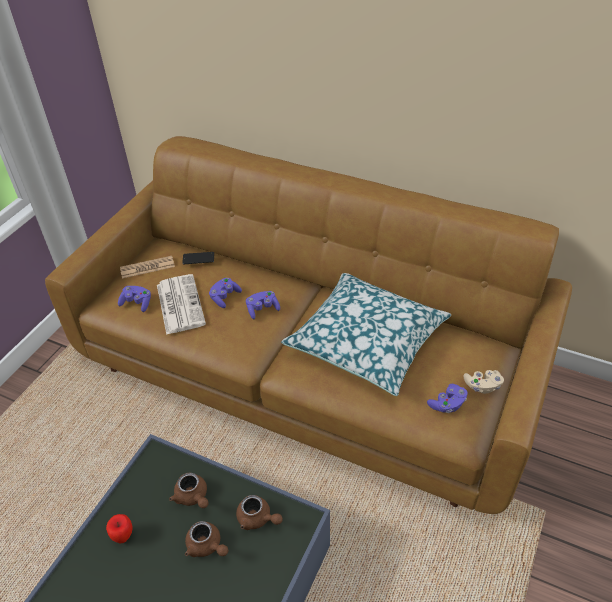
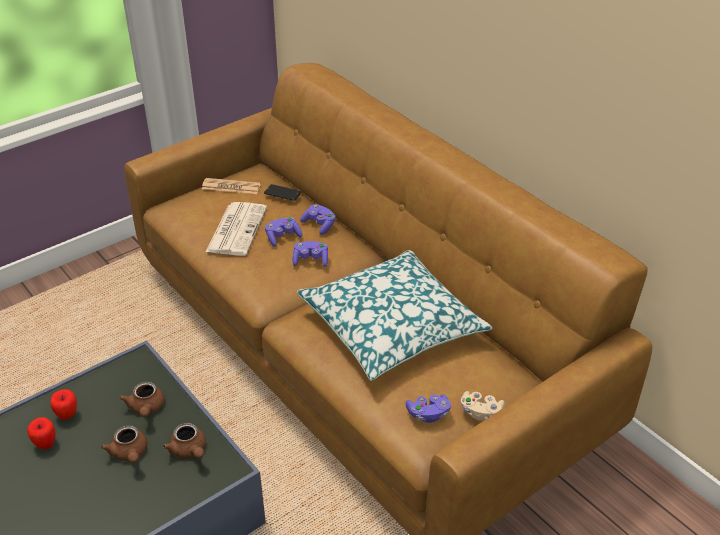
camera: 25 degrees right, 5 degrees down
purple game controller [118,286,151,312] -> purple game controller moved to [300,204,336,235]
none -> apple [27,417,55,449]

